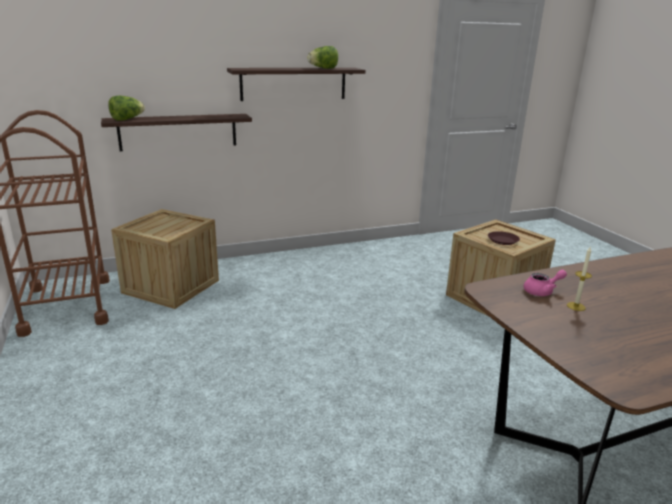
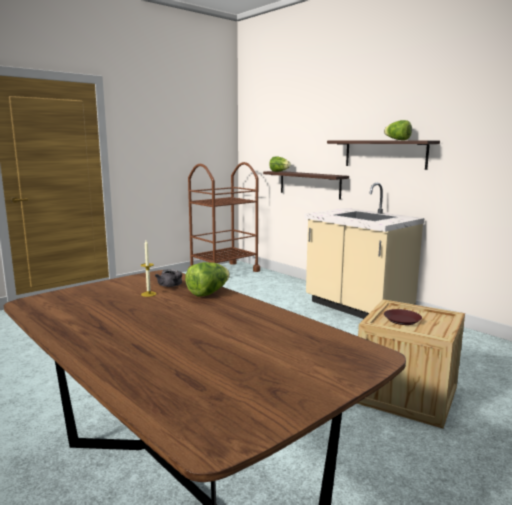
camera: 70 degrees right, 10 degrees down
crate [111,209,219,309] -> none
pink teapot [523,270,567,296] -> grey teapot [155,269,182,287]
none -> lettuce [185,262,230,297]
none -> beige counter [304,183,425,319]

